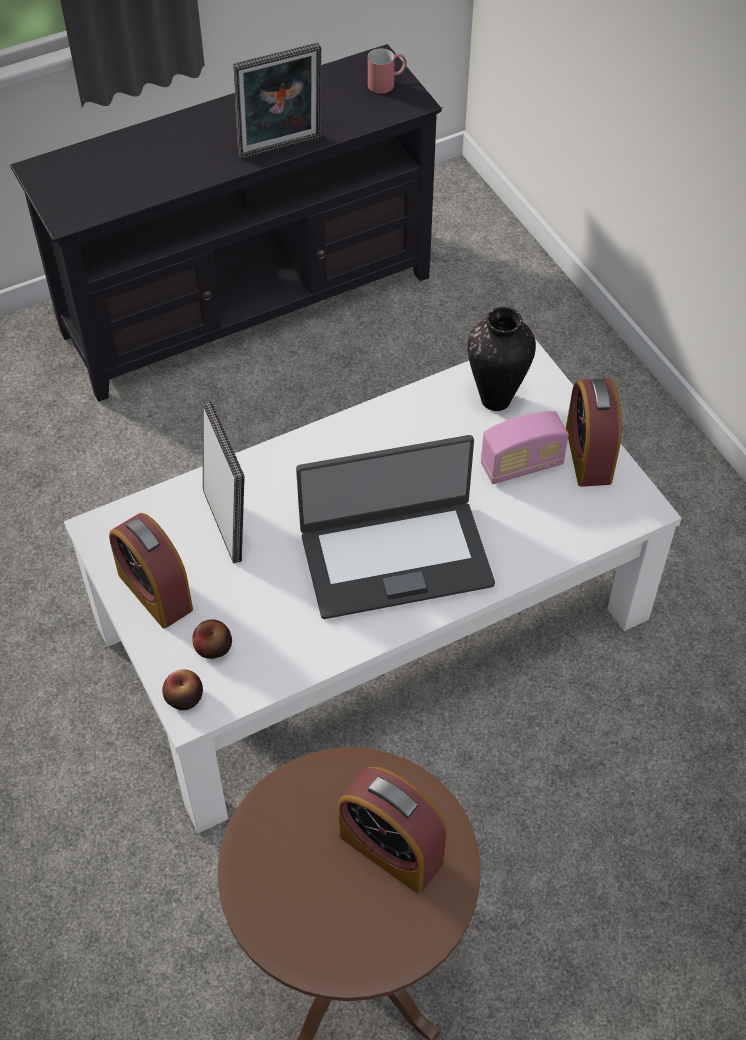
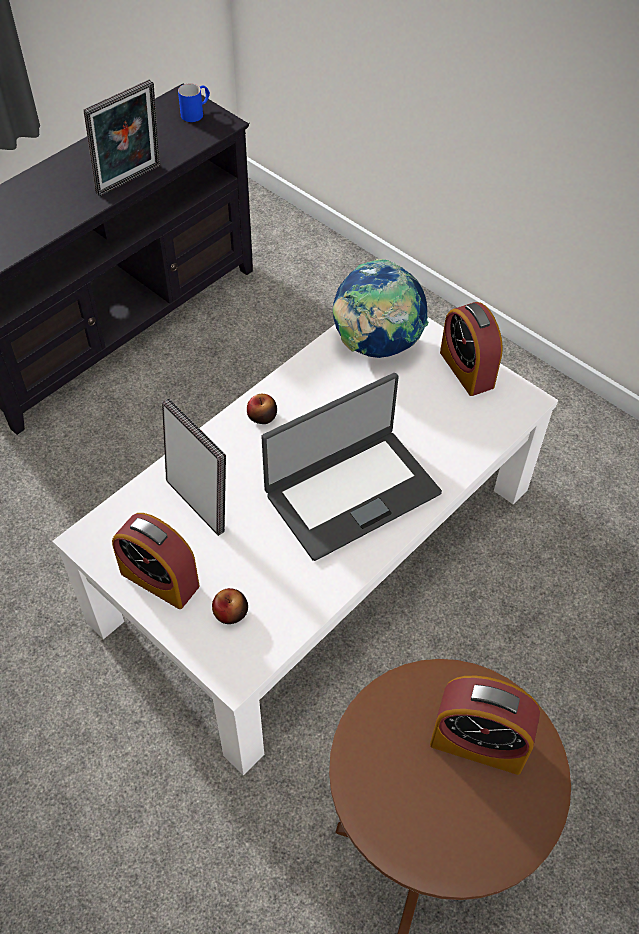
camera: 20 degrees left, 0 degrees up
apple [162,669,203,710] -> apple moved to [247,394,277,424]
red mug [368,48,407,94] -> blue mug [178,84,210,122]
vase [467,307,536,411] -> globe [333,259,429,358]
radio [481,411,569,484] -> none

